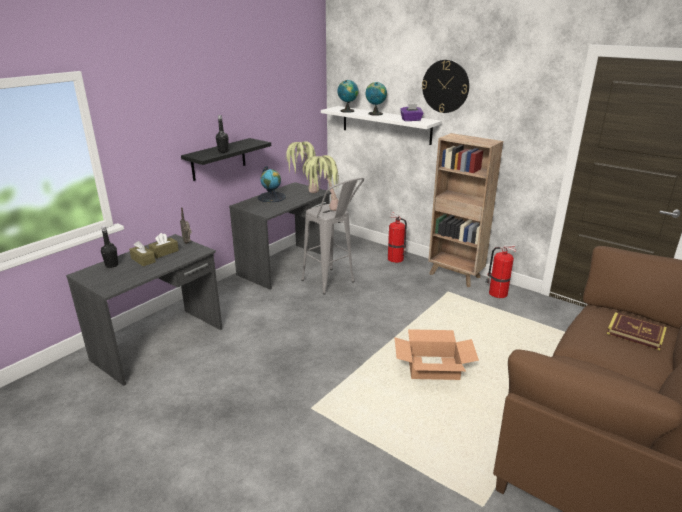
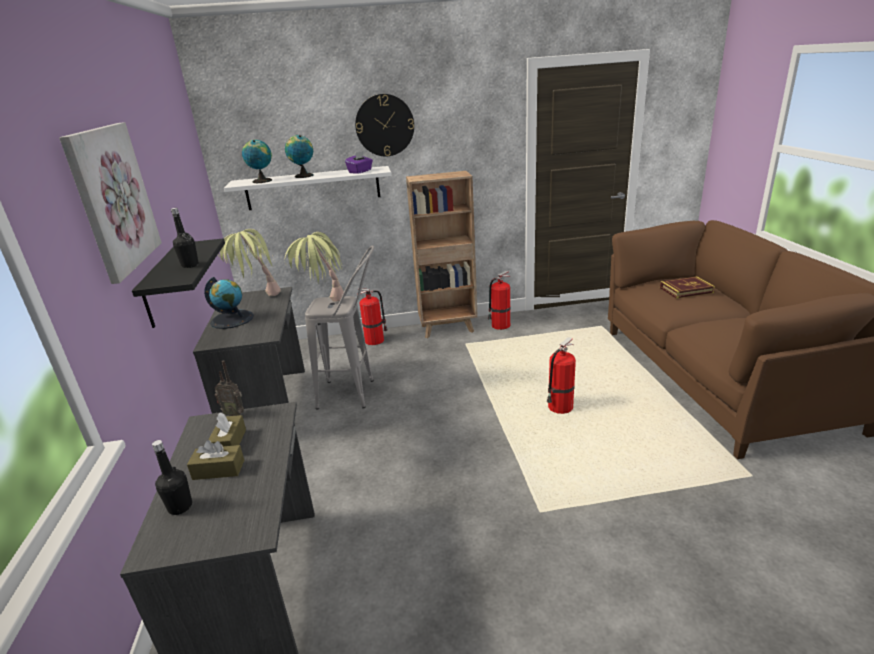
camera: 45 degrees left, 0 degrees up
cardboard box [394,329,479,380] -> fire extinguisher [547,337,576,414]
none -> picture [59,122,162,284]

